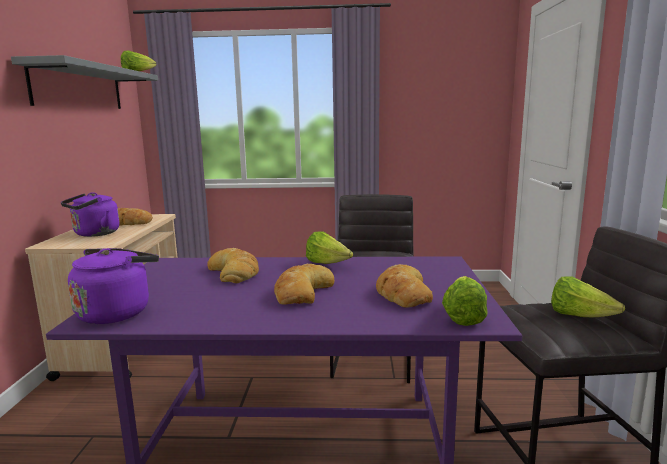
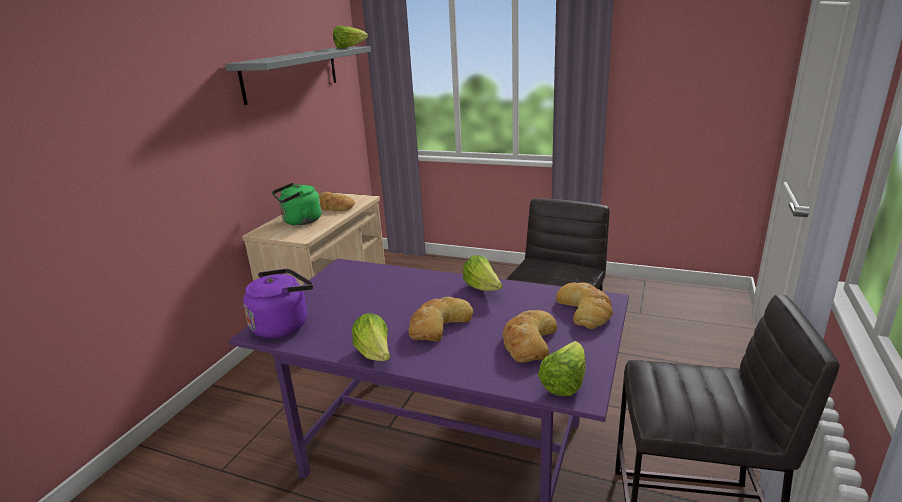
camera: 20 degrees right, 10 degrees up
purple kettle [61,192,119,237] -> green kettle [272,183,321,225]
bread [207,248,259,283] -> bread moved to [556,282,613,329]
lettuce [551,277,625,317] -> lettuce moved to [352,313,390,361]

